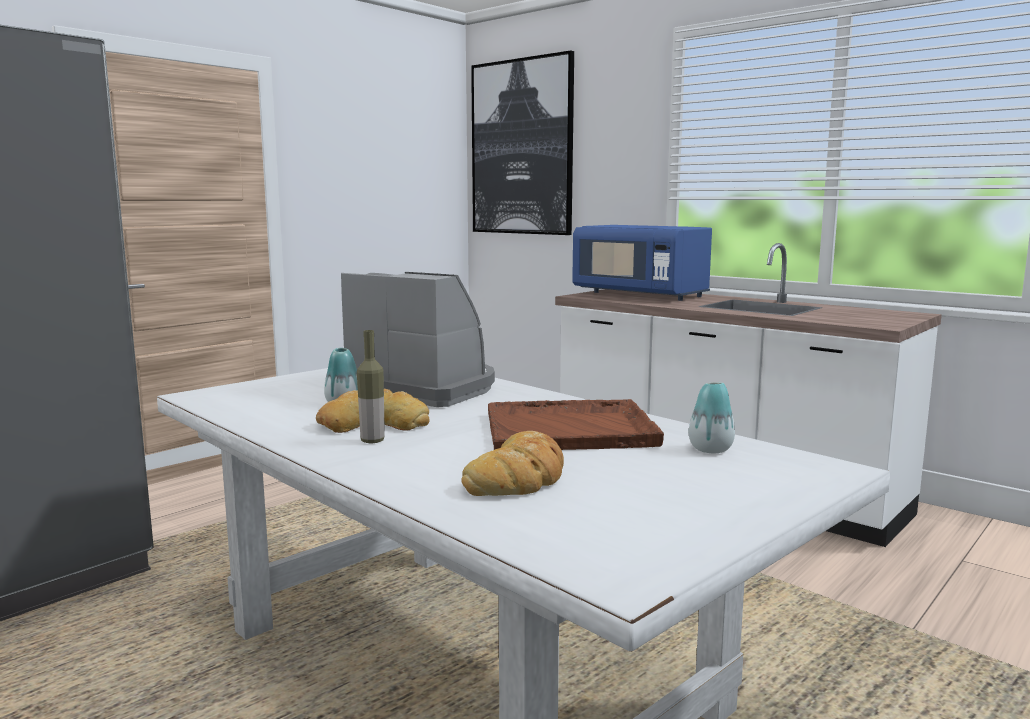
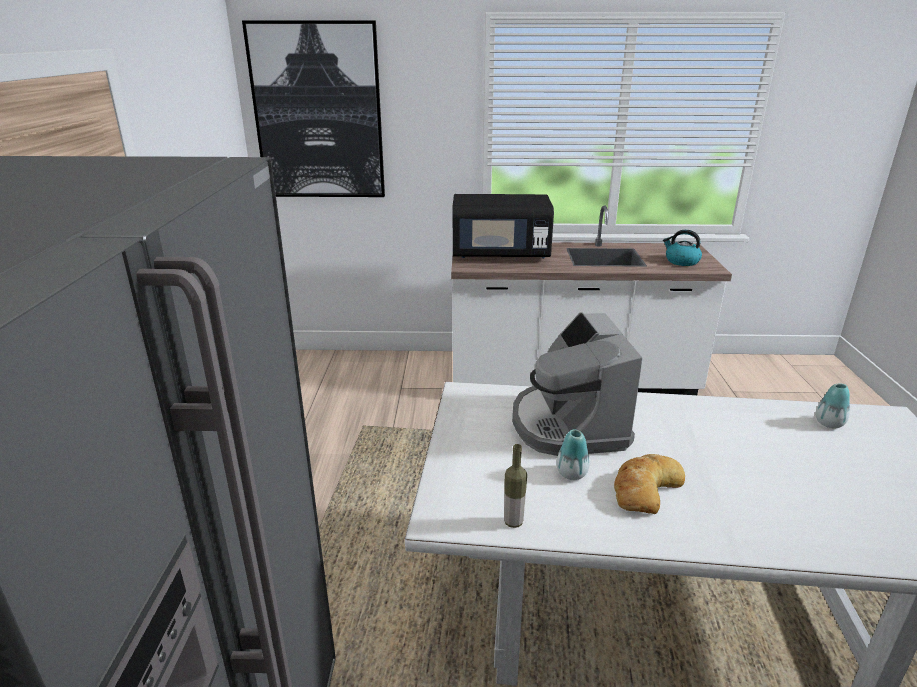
camera: 40 degrees left, 15 degrees up
coffee machine [341,272,495,407] -> coffee machine turned 90 degrees counterclockwise [512,312,643,456]
bottle [357,330,385,443] -> bottle moved to [504,444,527,528]
bread [461,431,564,496] -> none
brown tray [488,399,664,450] -> none
blue microwave [572,225,712,301] -> black microwave [453,194,554,259]
none -> kettle [663,230,702,266]

